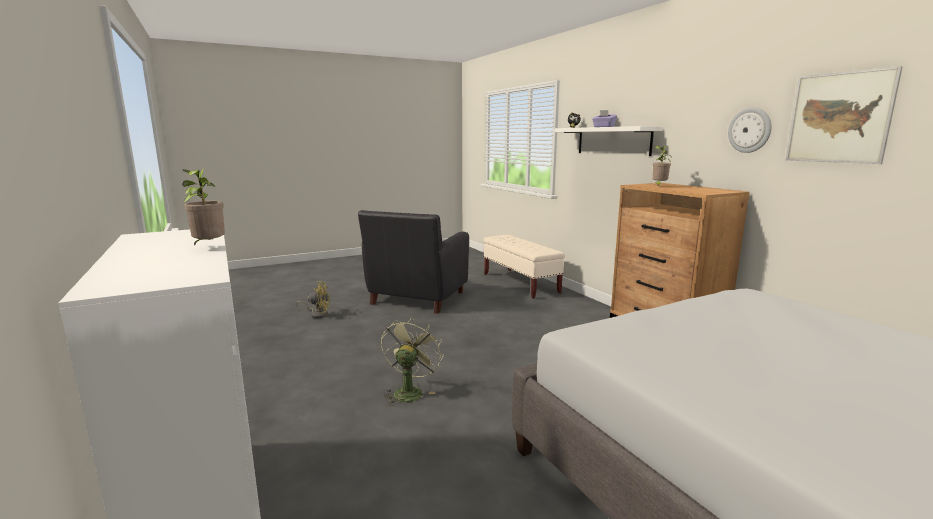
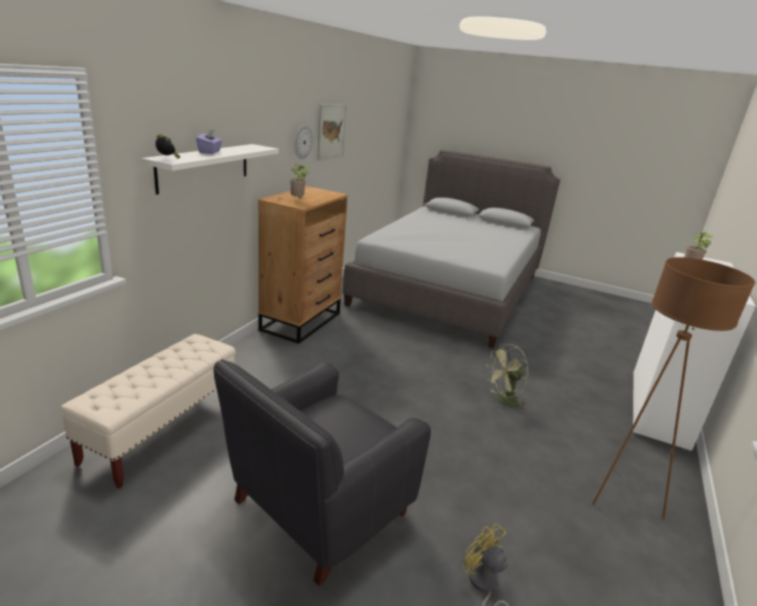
camera: 130 degrees left, 10 degrees up
black armchair [358,210,469,314] -> black armchair turned 150 degrees clockwise [214,359,431,586]
none -> brown floor lamp [592,257,755,519]

